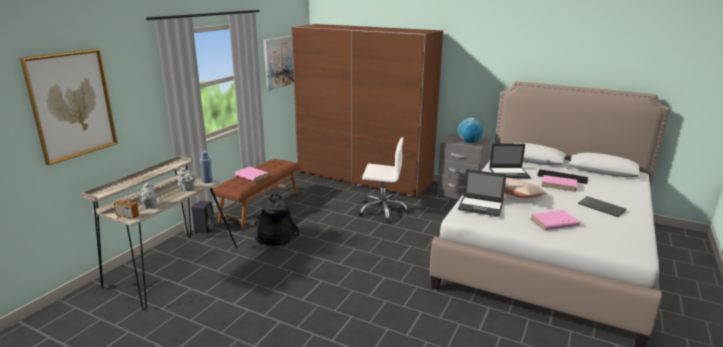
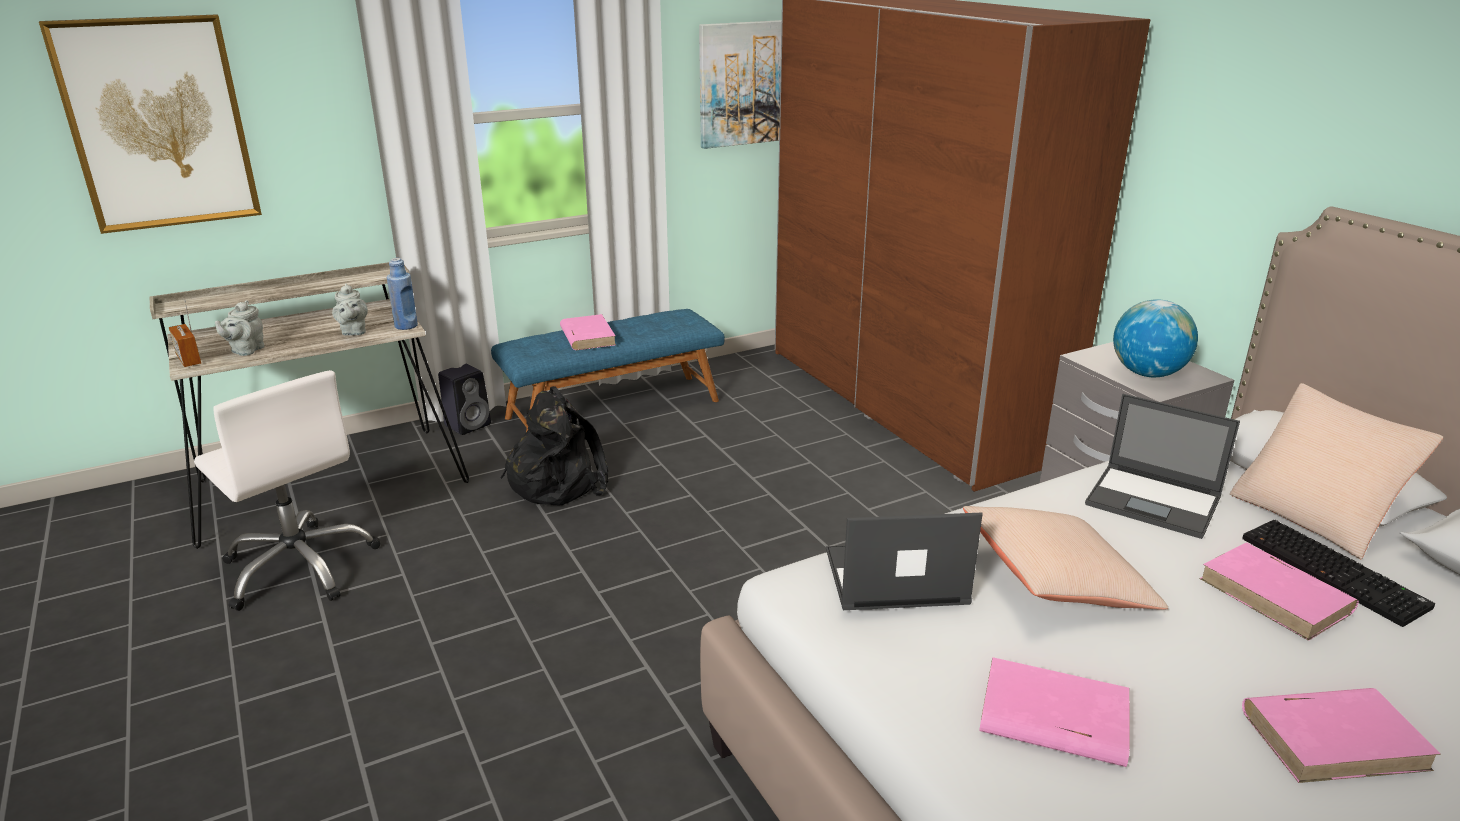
camera: 35 degrees right, 5 degrees up
brown bench [212,159,300,229] -> blue bench [491,309,725,432]
white office chair [358,137,410,223] -> white office chair moved to [194,370,380,611]
laptop [458,169,506,217] -> laptop turned 120 degrees clockwise [826,513,983,610]
keyboard [578,196,627,217] -> pink book [1242,688,1441,783]
none -> beige pillow [1230,383,1443,559]

